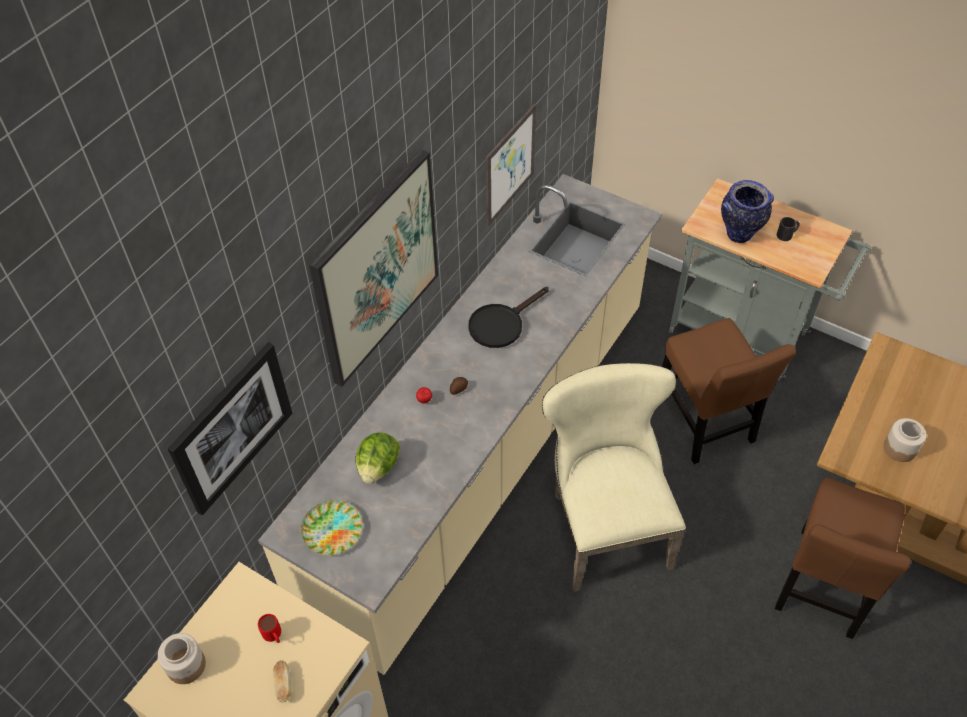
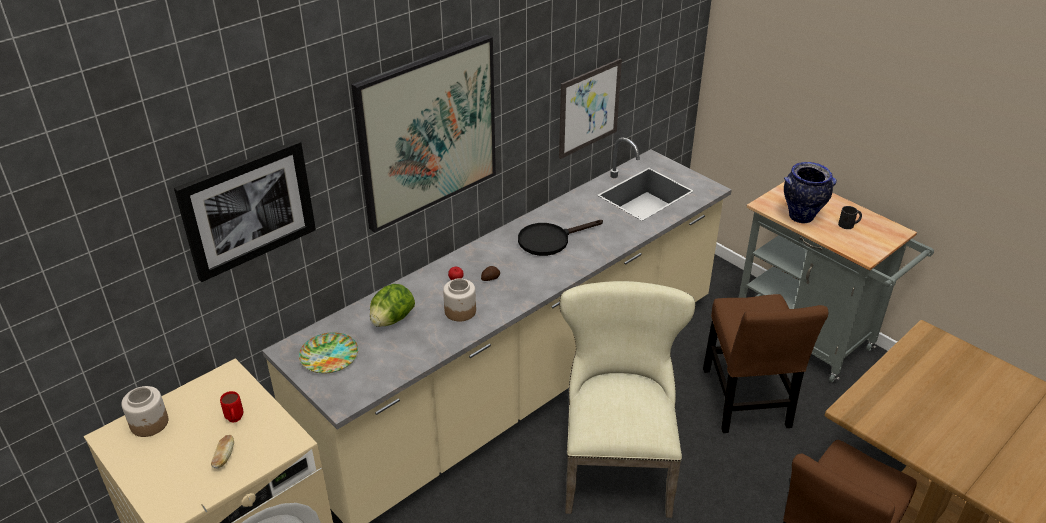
camera: 15 degrees right, 15 degrees down
jar [884,418,926,462] -> jar moved to [443,278,476,321]

